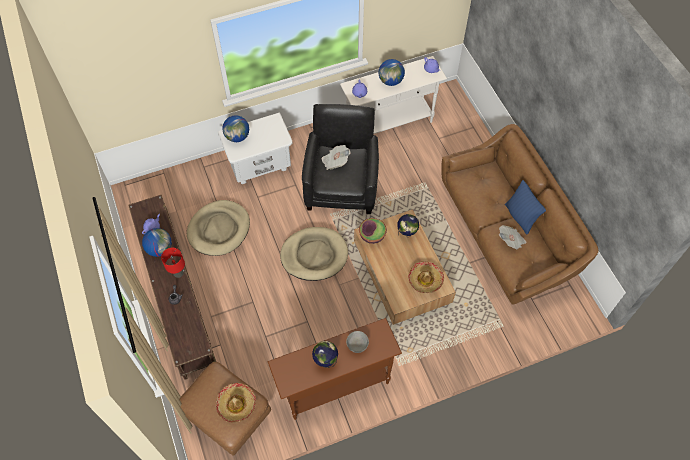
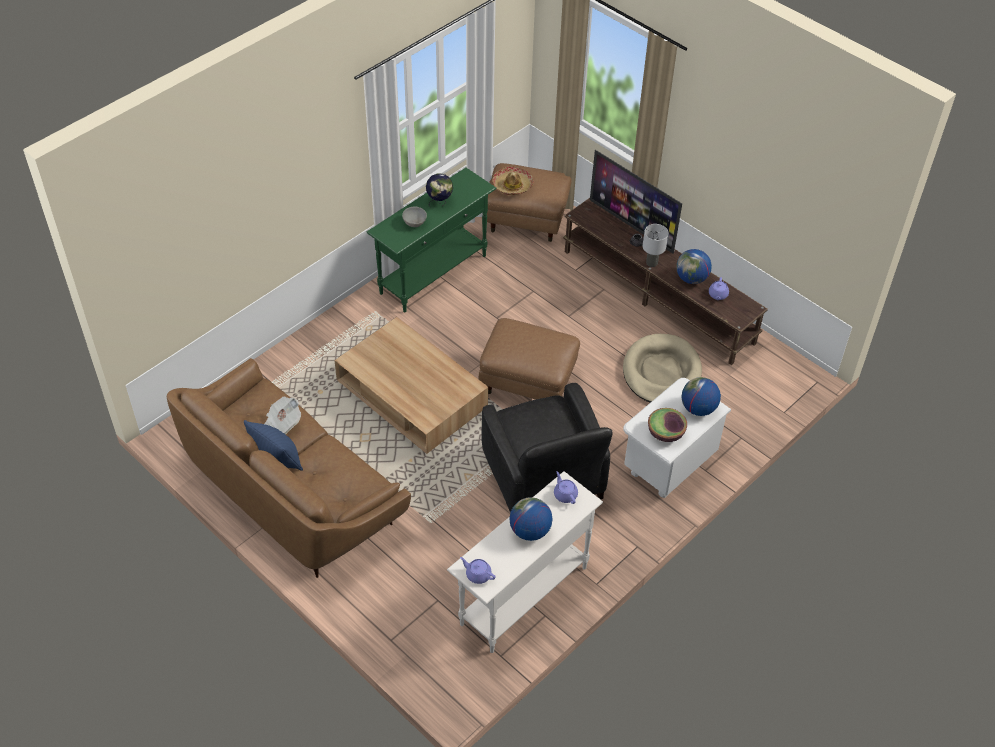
camera: 155 degrees right, 10 degrees down
red table lamp [161,248,185,278] -> white table lamp [643,224,668,267]
brown console table [268,318,402,420] -> green console table [366,167,496,313]
beige dog bed [280,227,348,281] -> brown ottoman [479,318,580,399]
newspaper [321,145,350,170] -> none
bowl [359,218,387,244] -> bowl moved to [648,408,687,442]
globe [397,214,419,238] -> none
hat [408,261,444,293] -> none
none -> television [590,150,682,254]

